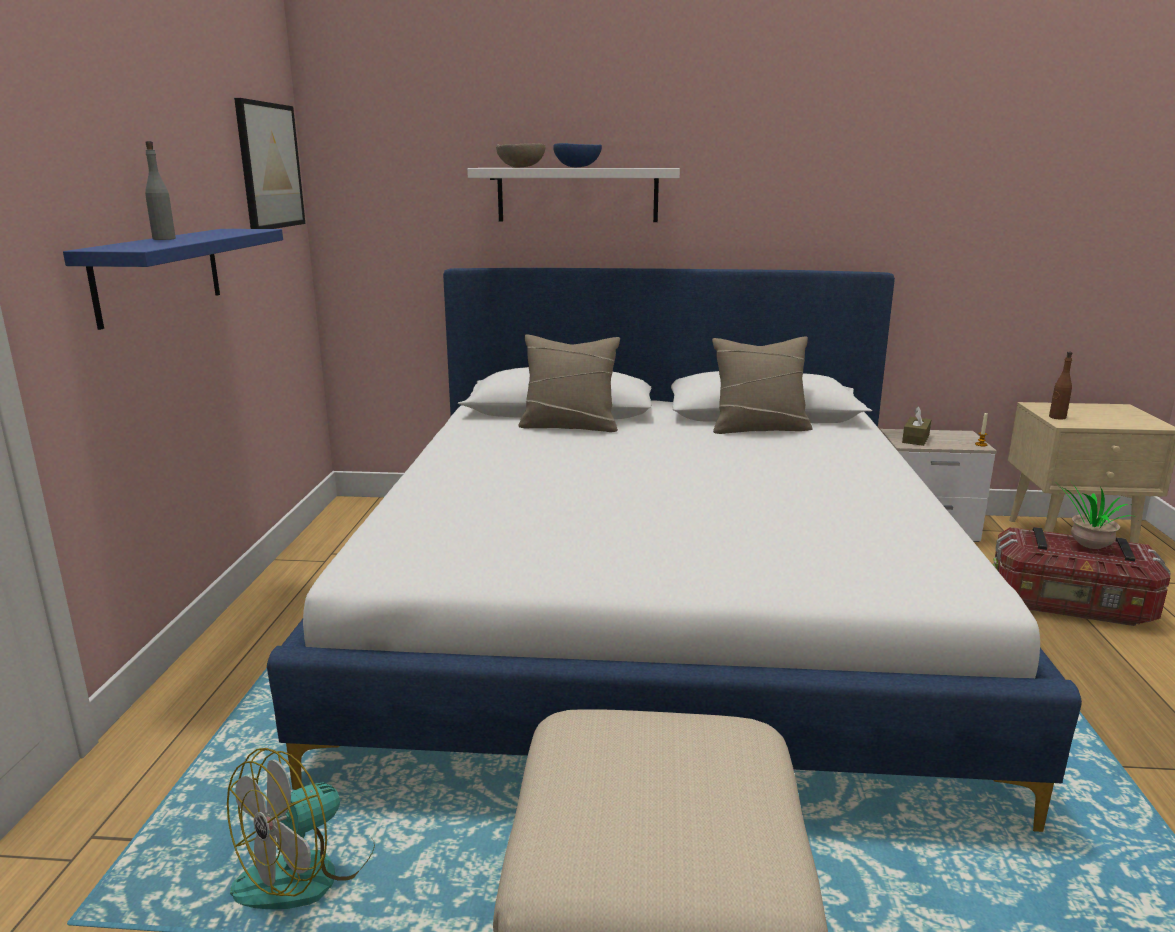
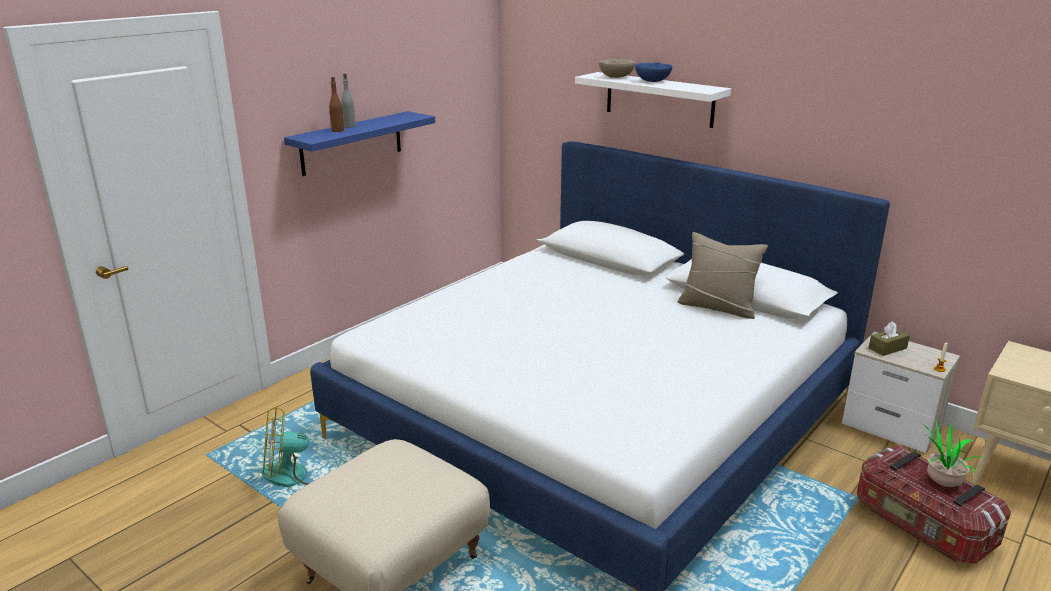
camera: 35 degrees right, 5 degrees up
picture [234,98,306,229] -> none
beige pillow [518,335,620,432] -> none
brown bottle [1049,352,1072,420] -> brown bottle moved to [329,77,344,132]

